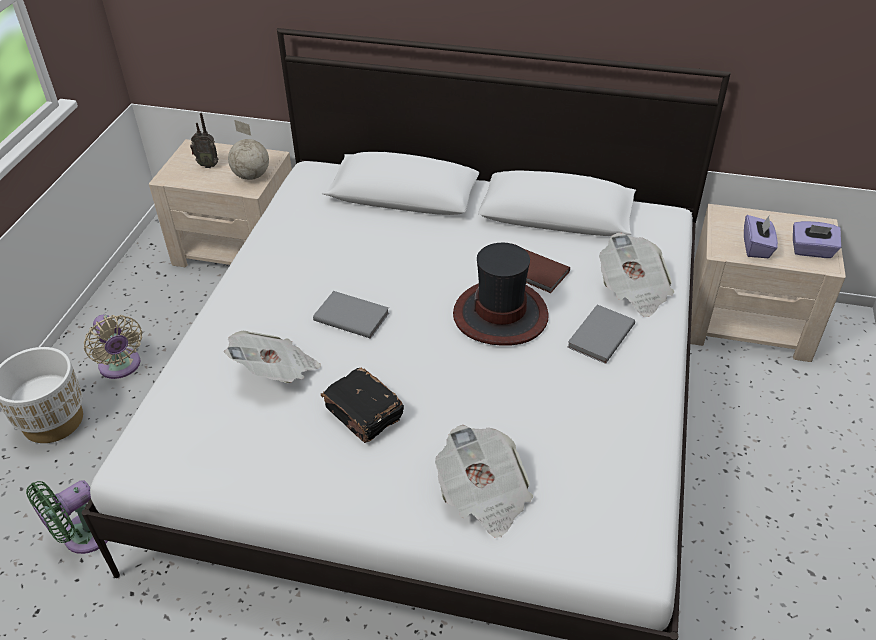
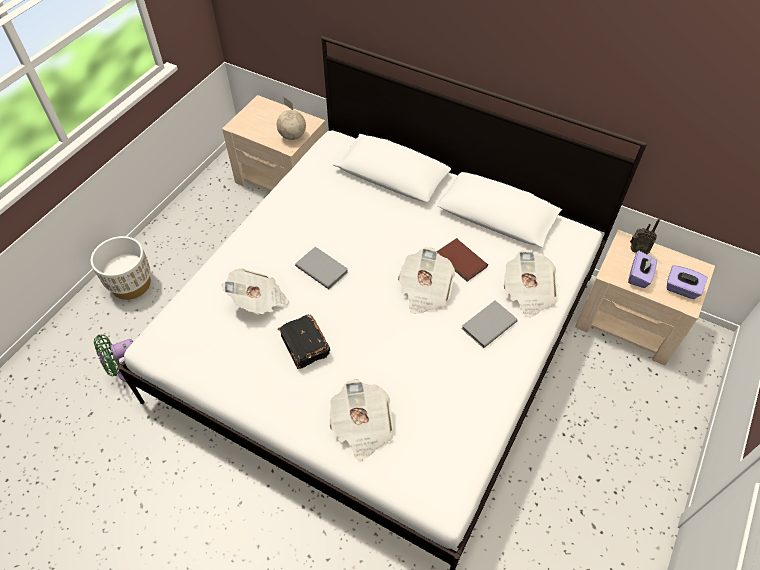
camera: 15 degrees right, 10 degrees up
beige fan [84,315,142,379] -> none
radio [190,113,218,168] -> radio moved to [630,218,660,254]
hat [453,243,548,346] -> newspaper [398,247,455,314]

